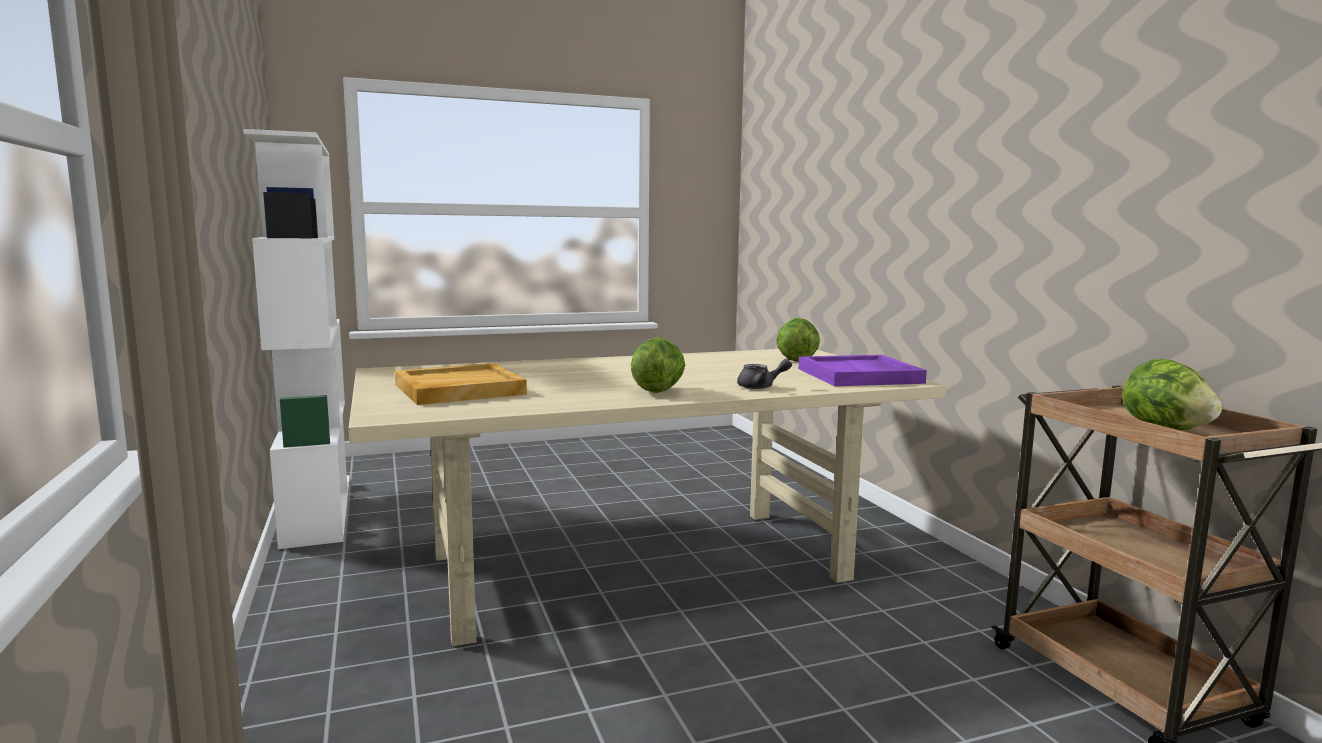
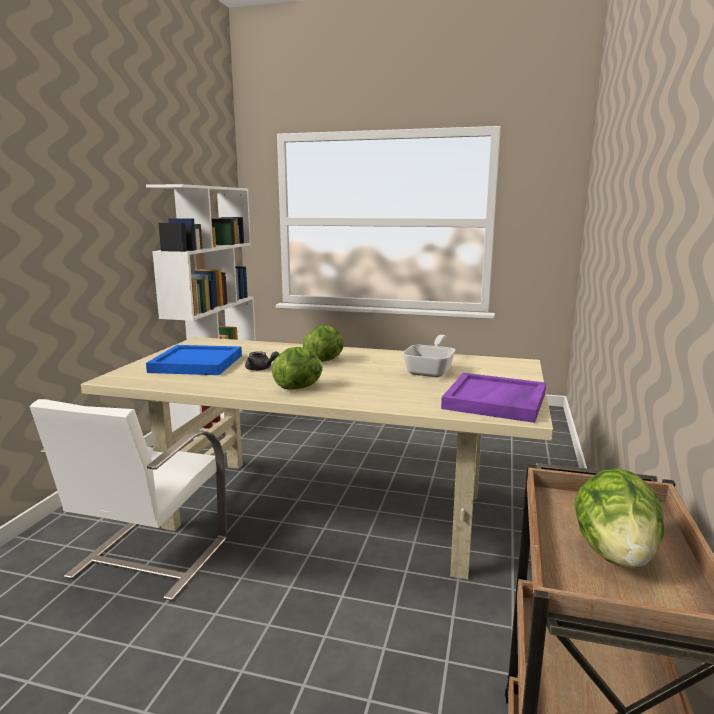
camera: 35 degrees right, 5 degrees up
beige tray [395,363,527,405] -> blue tray [146,345,242,375]
grey teapot [737,359,792,389] -> grey teapot moved to [245,351,280,371]
lettuce [776,317,820,362] -> lettuce moved to [303,325,344,362]
none -> white chair [29,399,227,601]
none -> frying pan [402,335,456,377]

